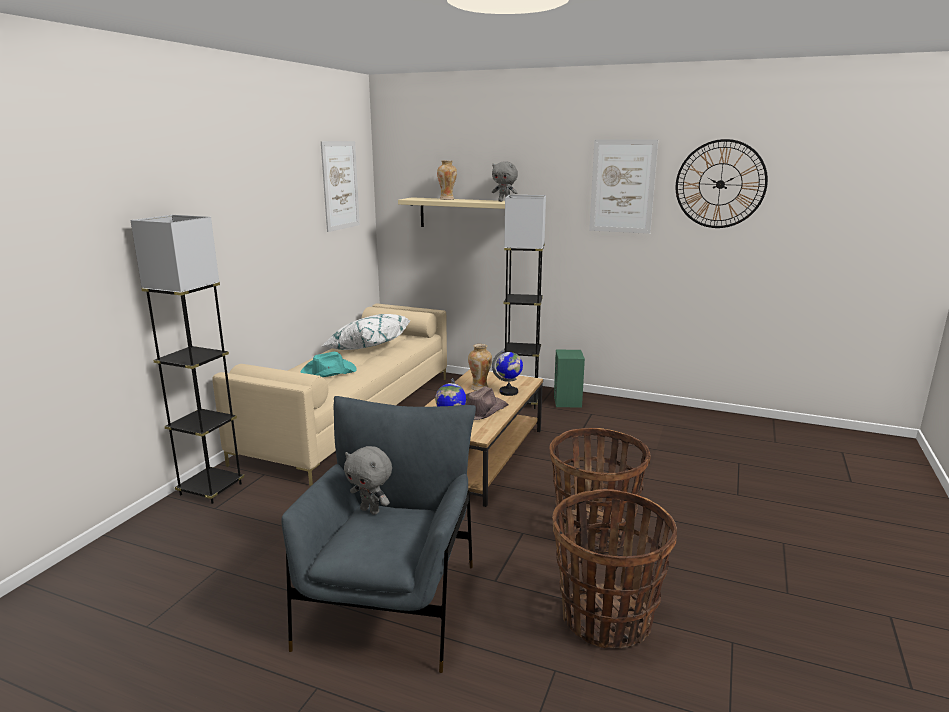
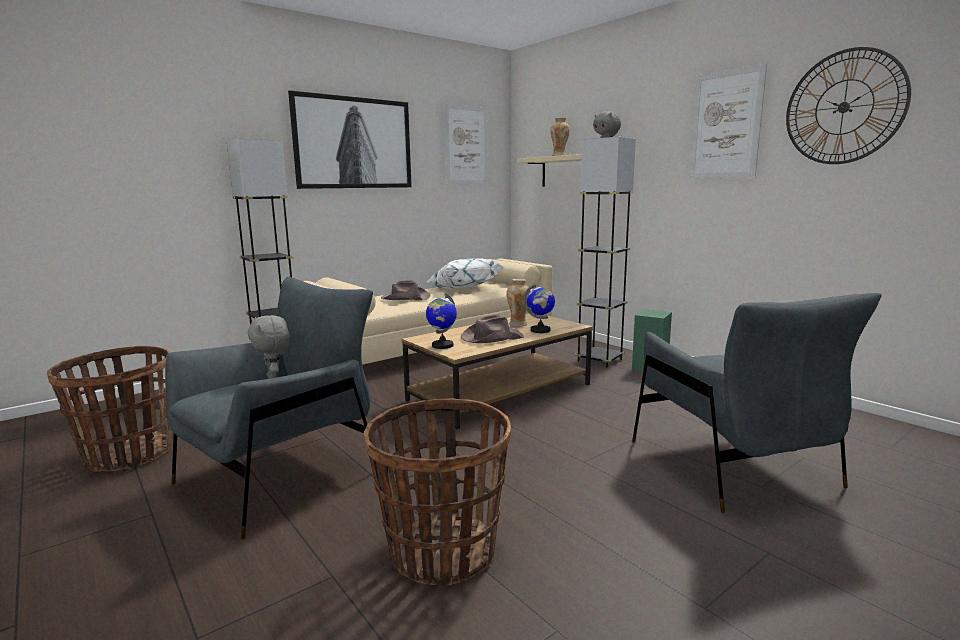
camera: 30 degrees right, 5 degrees down
turquoise hat [300,352,357,377] -> brown hat [381,280,430,300]
basket [549,428,651,553] -> basket moved to [47,346,171,472]
none -> picture [288,90,412,189]
none -> grey armchair [632,293,881,513]

